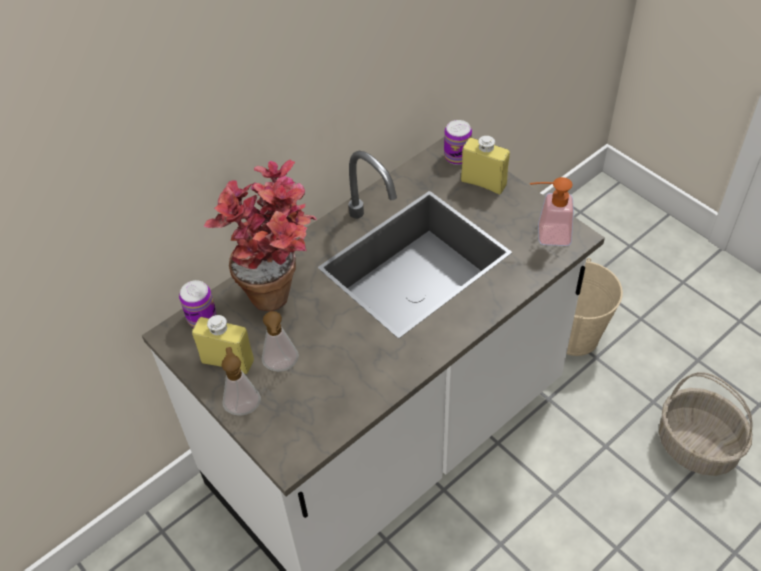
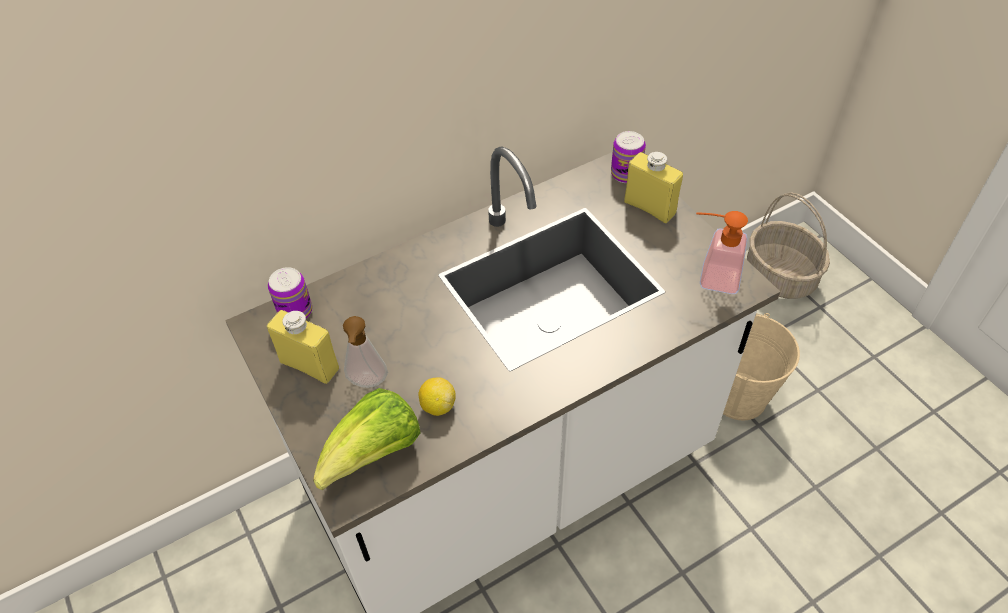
camera: 10 degrees right, 0 degrees up
potted plant [204,160,317,311] -> none
soap dispenser [221,347,261,416] -> none
basket [659,372,753,476] -> basket moved to [747,192,830,299]
none -> lettuce [313,388,421,490]
none -> lemon [418,377,456,416]

